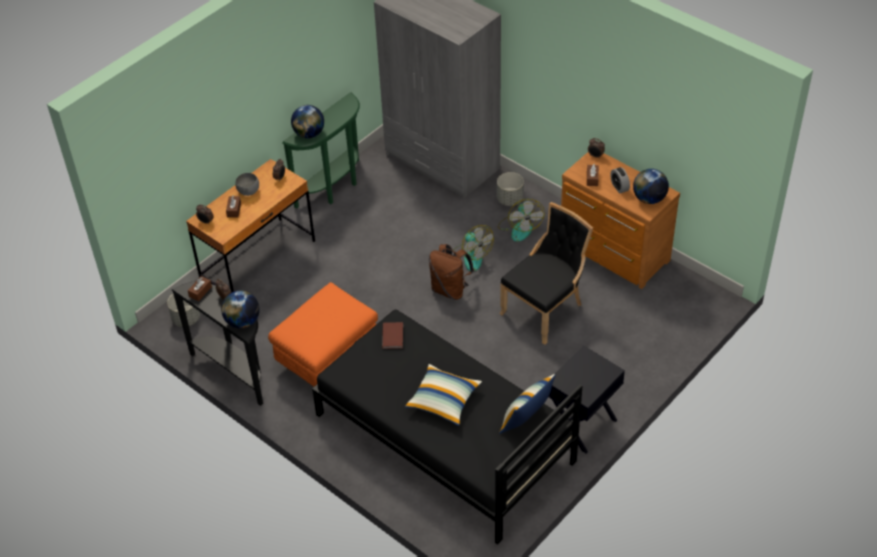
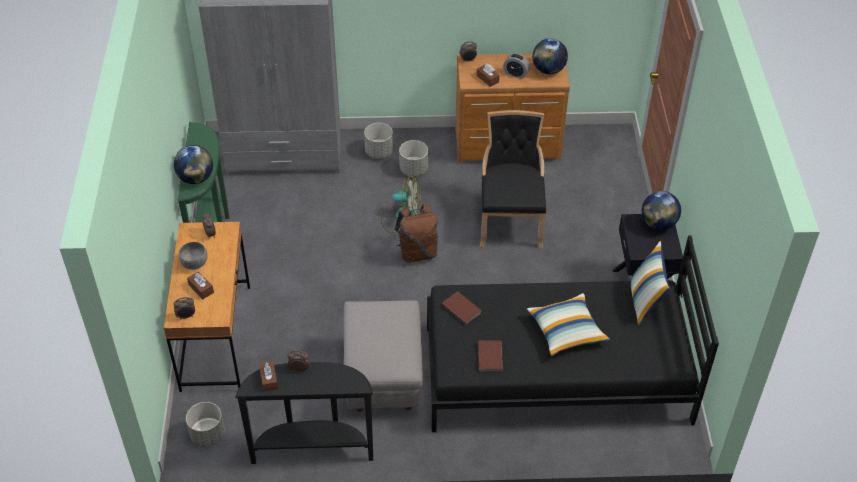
camera: 45 degrees left, 0 degrees up
globe [221,290,260,328] -> globe moved to [642,191,681,230]
orange ottoman [268,282,378,387] -> grey ottoman [343,300,423,412]
fan [498,199,545,242] -> grey planter [399,140,428,176]
none -> brown book [478,340,503,372]

